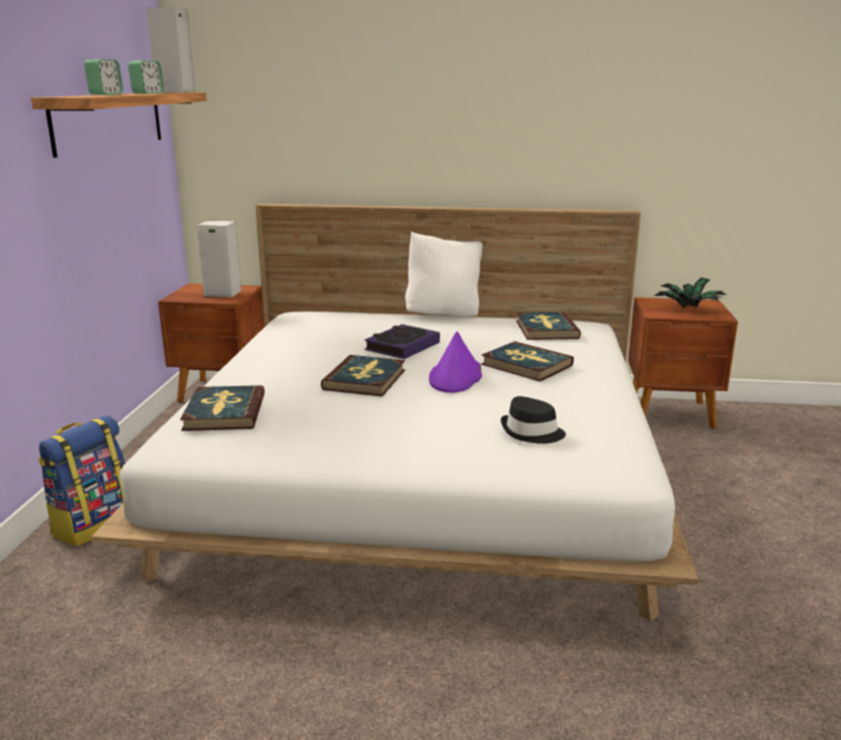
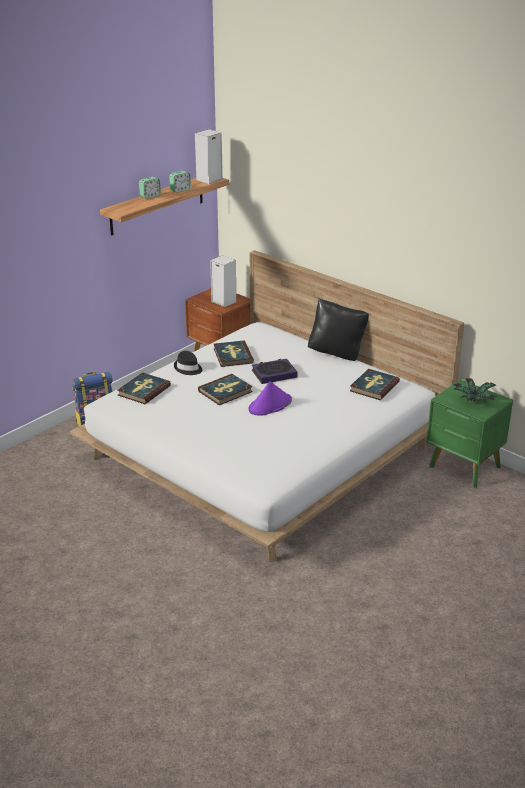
camera: 35 degrees right, 10 degrees up
white pillow [405,232,483,316] -> black pillow [308,298,369,361]
book [481,341,574,382] -> book moved to [214,341,254,367]
black hat [501,396,566,444] -> black hat moved to [174,351,202,375]
brown nightstand [628,297,738,429] -> green nightstand [427,380,513,488]

